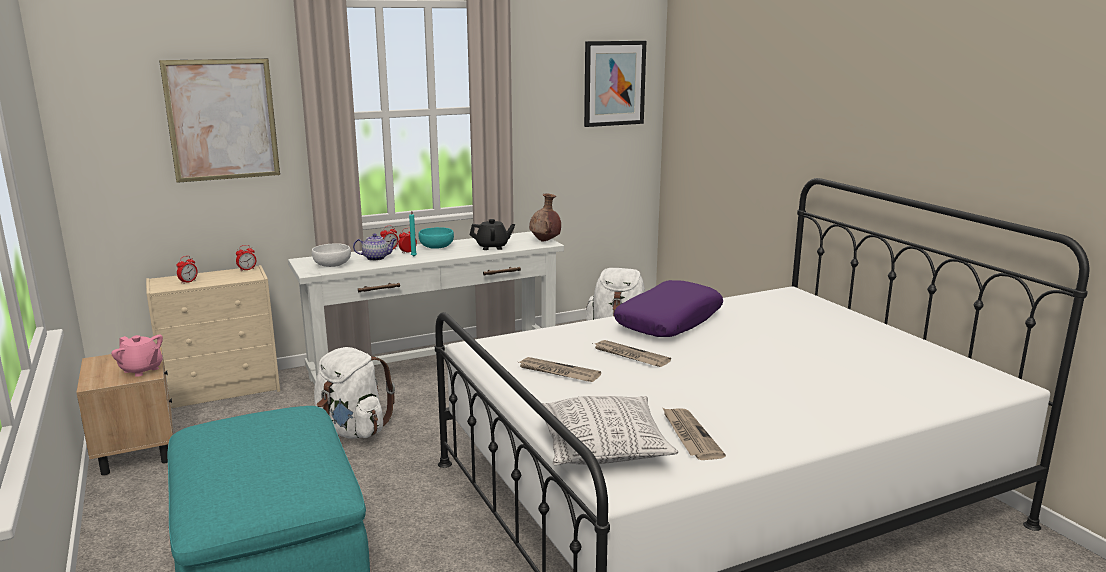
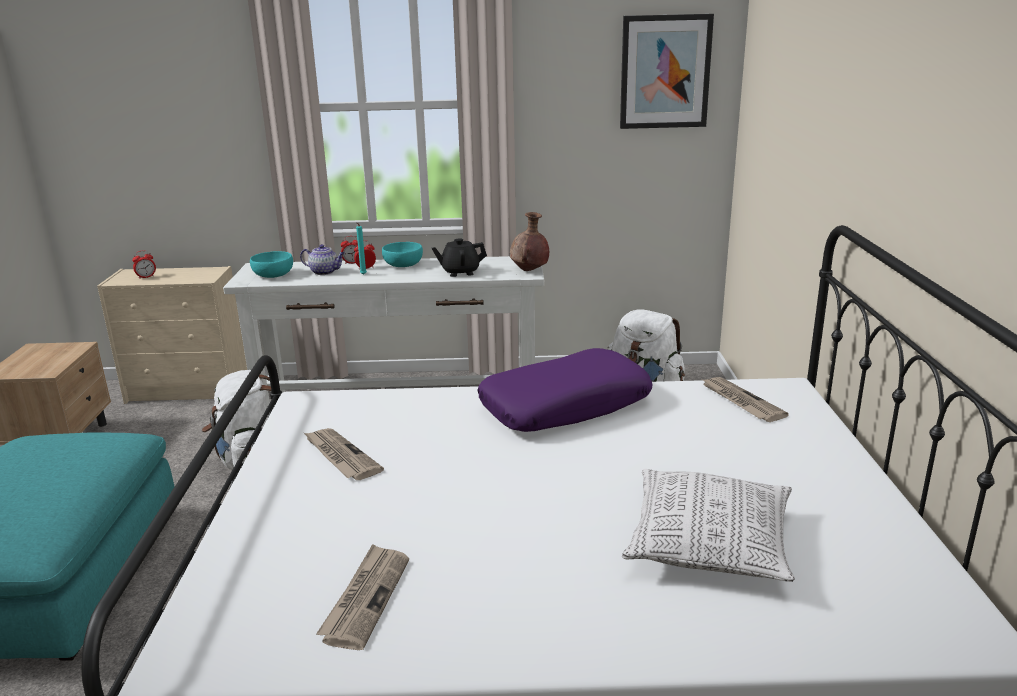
camera: 25 degrees right, 5 degrees up
pink teapot [111,335,163,377] -> none
picture [159,58,280,183] -> none
alarm clock [236,245,256,271] -> none
white bowl [312,243,351,267] -> turquoise bowl [250,251,293,278]
black teapot [470,219,515,250] -> black teapot turned 150 degrees clockwise [431,238,487,277]
pillow [541,396,678,466] -> pillow moved to [622,469,795,582]
newspaper [593,340,671,367] -> newspaper moved to [702,377,789,422]

